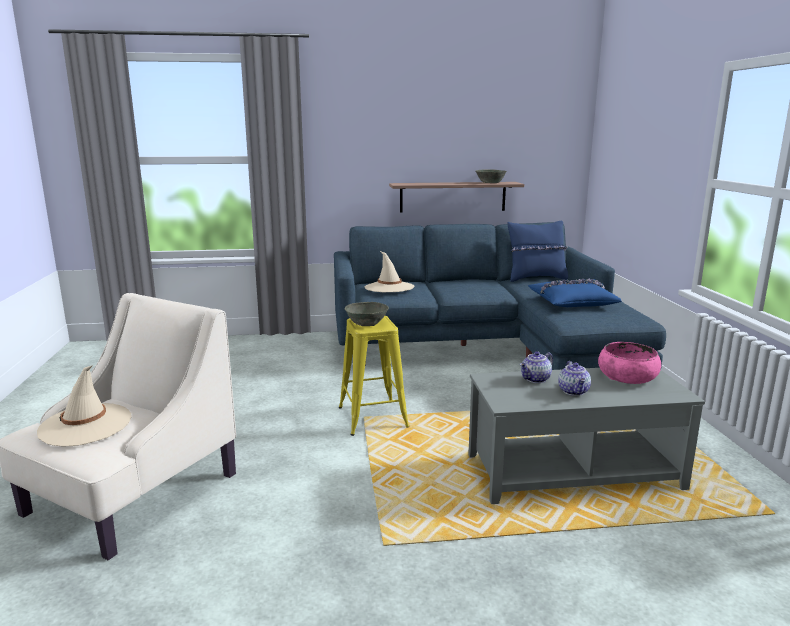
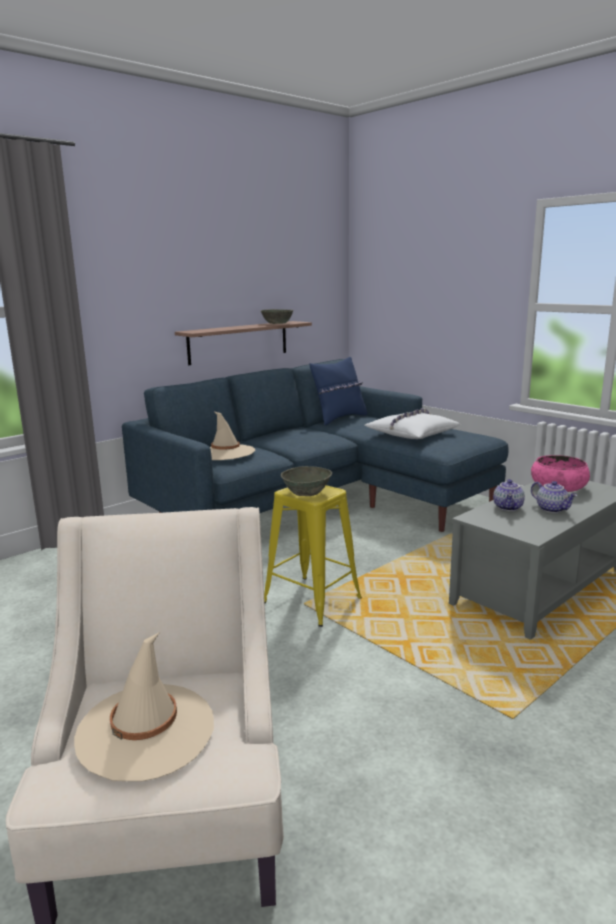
camera: 35 degrees left, 0 degrees up
blue pillow [528,279,622,307] -> white pillow [365,408,460,439]

